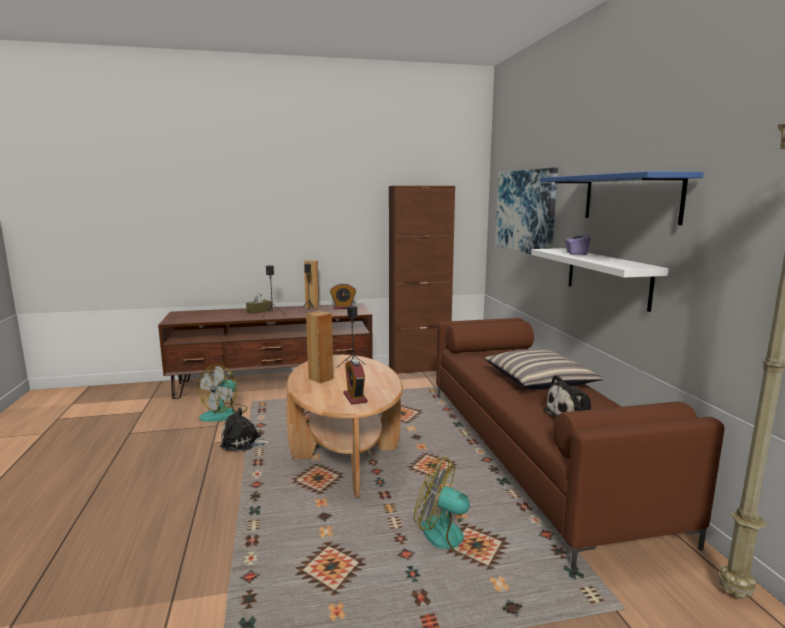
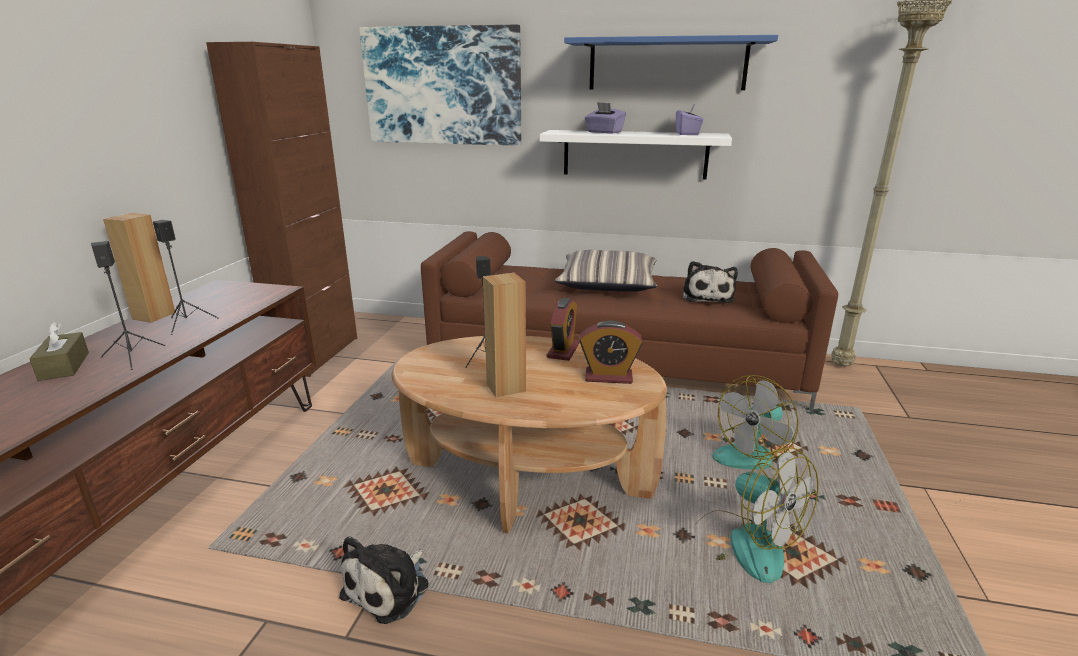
camera: 65 degrees left, 10 degrees up
fan [198,364,248,422] -> fan moved to [697,447,819,583]
alarm clock [330,283,356,309] -> alarm clock moved to [547,298,579,361]
none -> purple tissue box [676,104,704,135]

